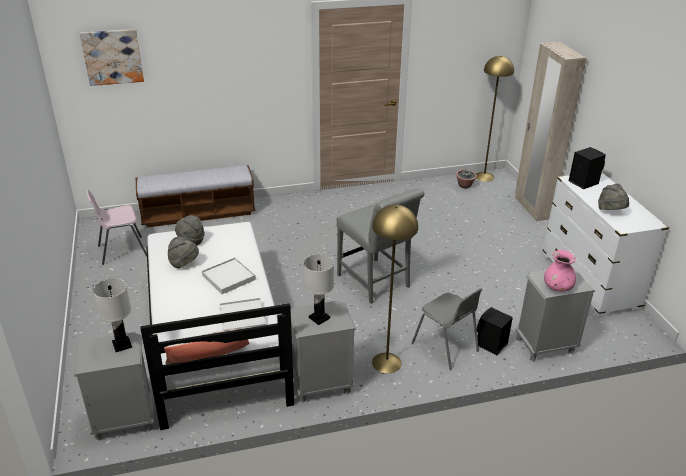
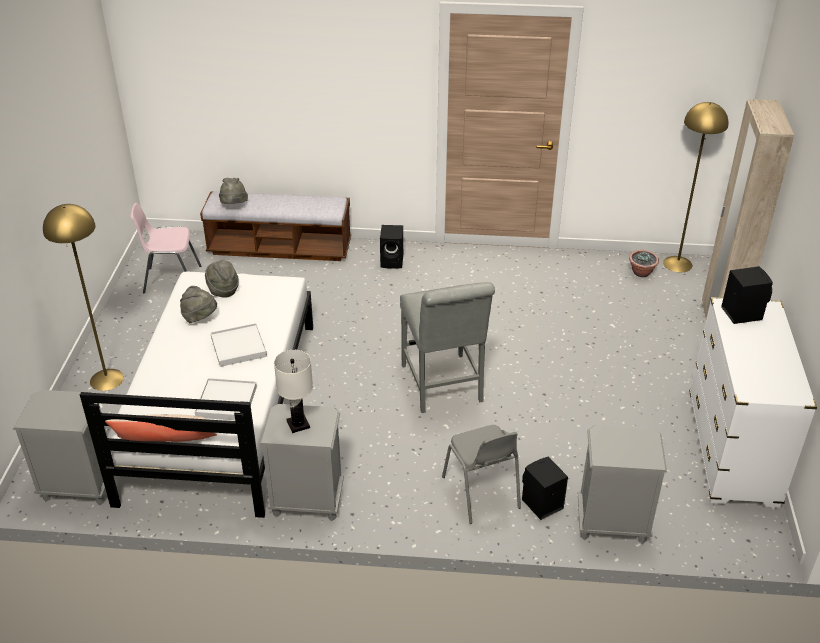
camera: 20 degrees right, 5 degrees up
picture [80,29,144,86] -> none
white table lamp [93,278,132,352] -> none
yellow floor lamp [372,204,418,373] -> yellow floor lamp moved to [43,204,124,391]
pink vase [544,250,576,292] -> none
grey hat [598,184,629,210] -> grey hat moved to [219,178,248,204]
none -> black speaker [380,225,403,269]

